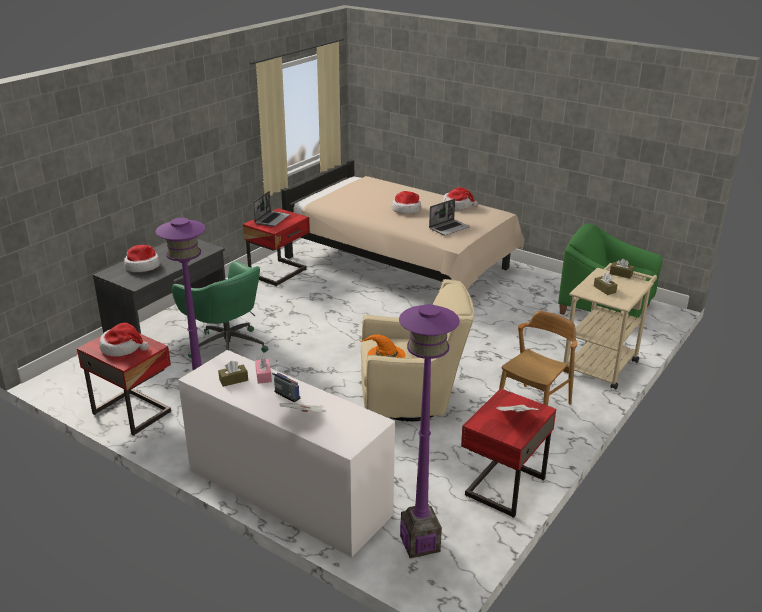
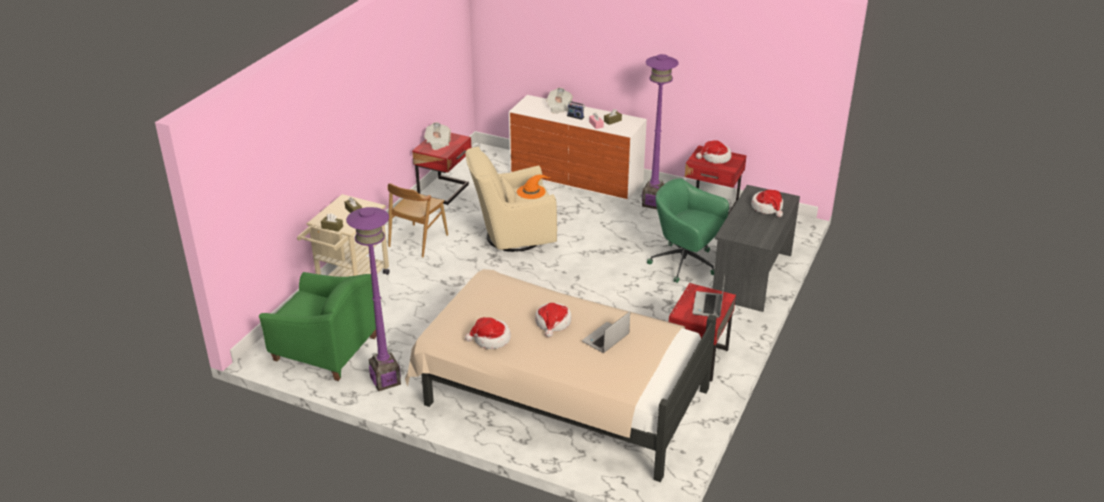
camera: 170 degrees right, 5 degrees up
purple floor lamp [399,304,460,558] -> purple floor lamp moved to [346,207,401,391]
laptop [429,199,470,235] -> laptop moved to [582,312,630,353]

